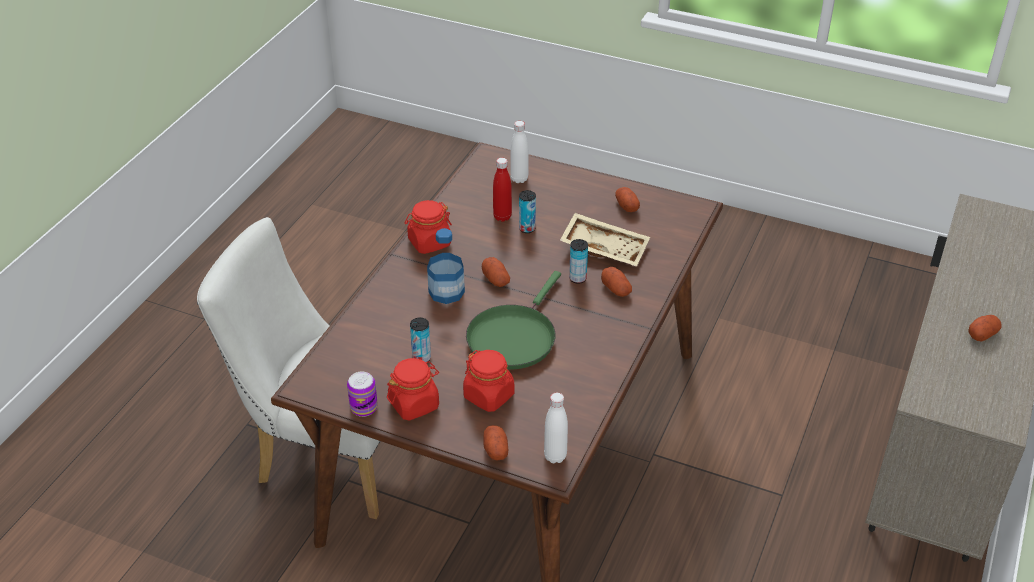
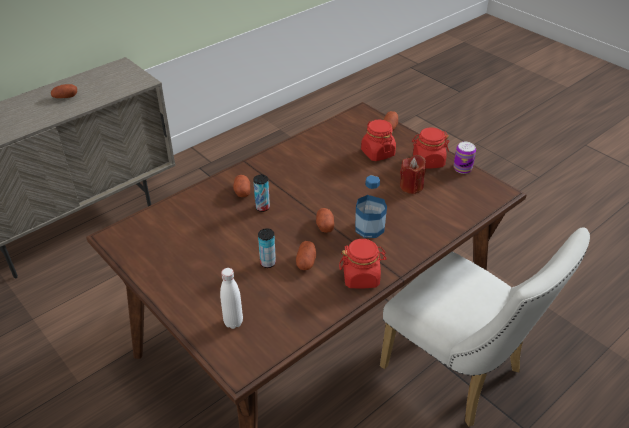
camera: 155 degrees left, 0 degrees up
can [410,317,431,362] -> red candle [400,155,426,194]
green frying pan [466,271,561,369] -> none
red bottle [493,158,512,222] -> none
white bottle [544,393,568,463] -> none
beige tray [560,213,650,267] -> none
potato [615,187,640,212] -> potato moved to [296,241,316,270]

